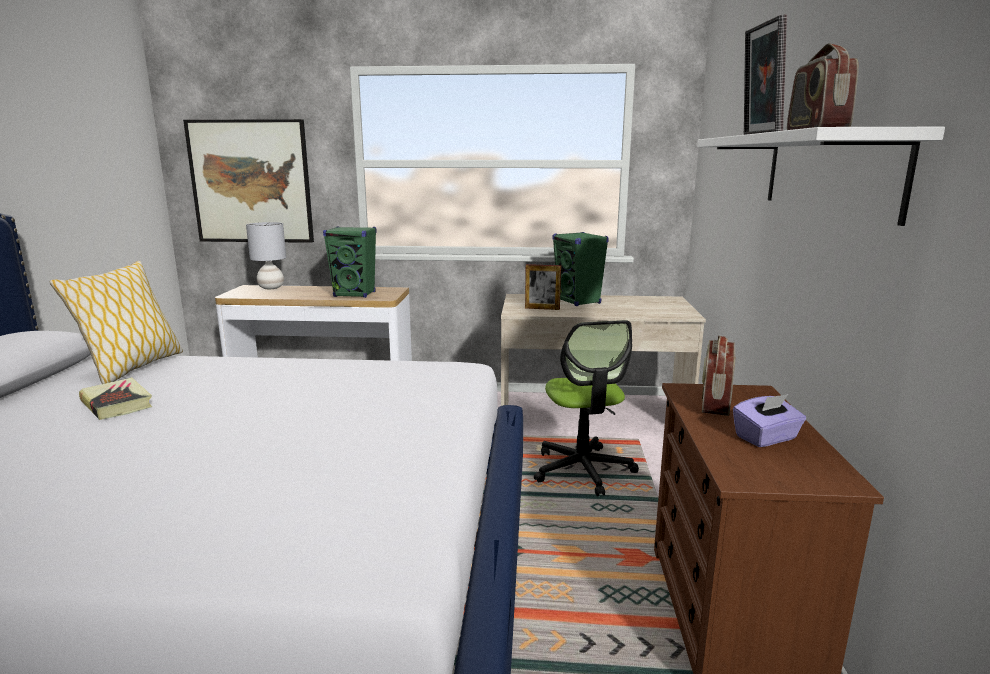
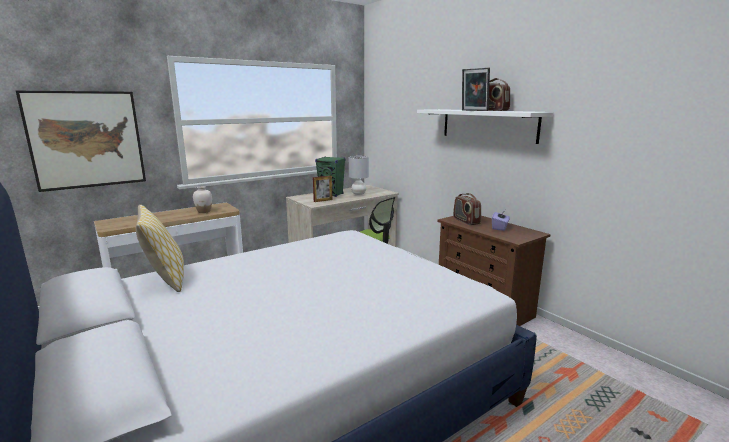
camera: 40 degrees left, 0 degrees up
book [79,377,152,420] -> none
grey table lamp [246,222,286,289] -> grey table lamp moved to [349,156,369,195]
green speaker [323,226,377,298] -> white vase [193,186,212,213]

